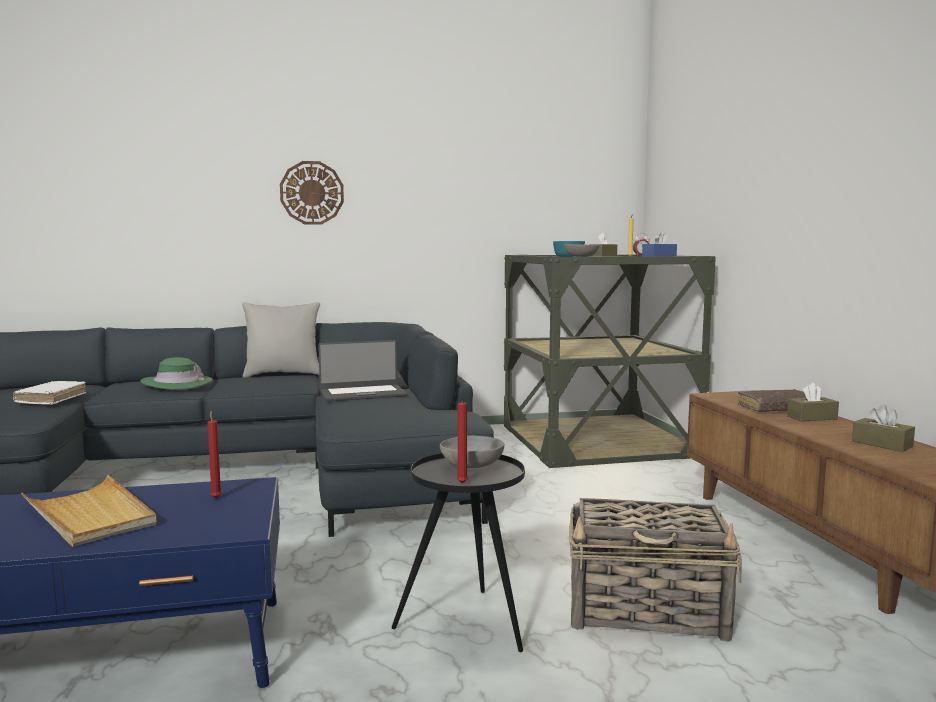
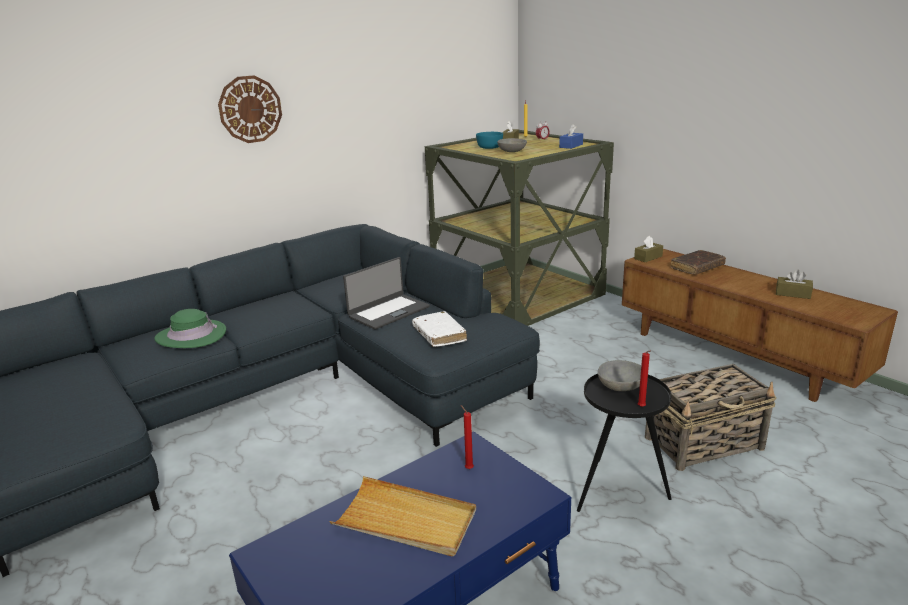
camera: 25 degrees left, 15 degrees up
white book [13,381,86,405] -> white book moved to [412,311,467,347]
grey pillow [242,302,320,378] -> none
brown tissue box [787,383,839,421] -> brown tissue box moved to [634,236,663,262]

